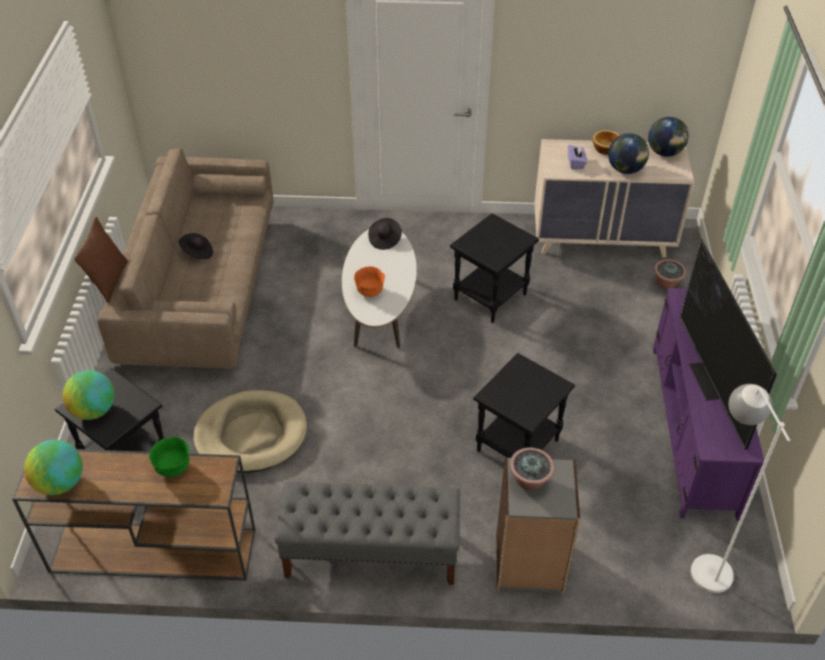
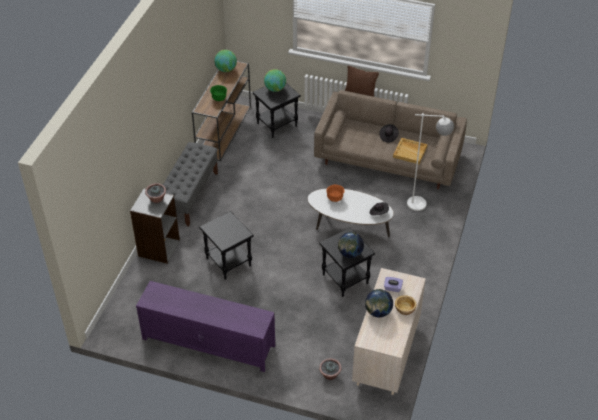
camera: 105 degrees right, 0 degrees up
beige dog bed [193,390,307,473] -> none
globe [648,117,688,157] -> globe moved to [338,232,364,258]
television [680,239,777,450] -> none
white floor lamp [691,384,790,593] -> white floor lamp moved to [407,113,454,211]
none -> beige tray [393,138,428,164]

